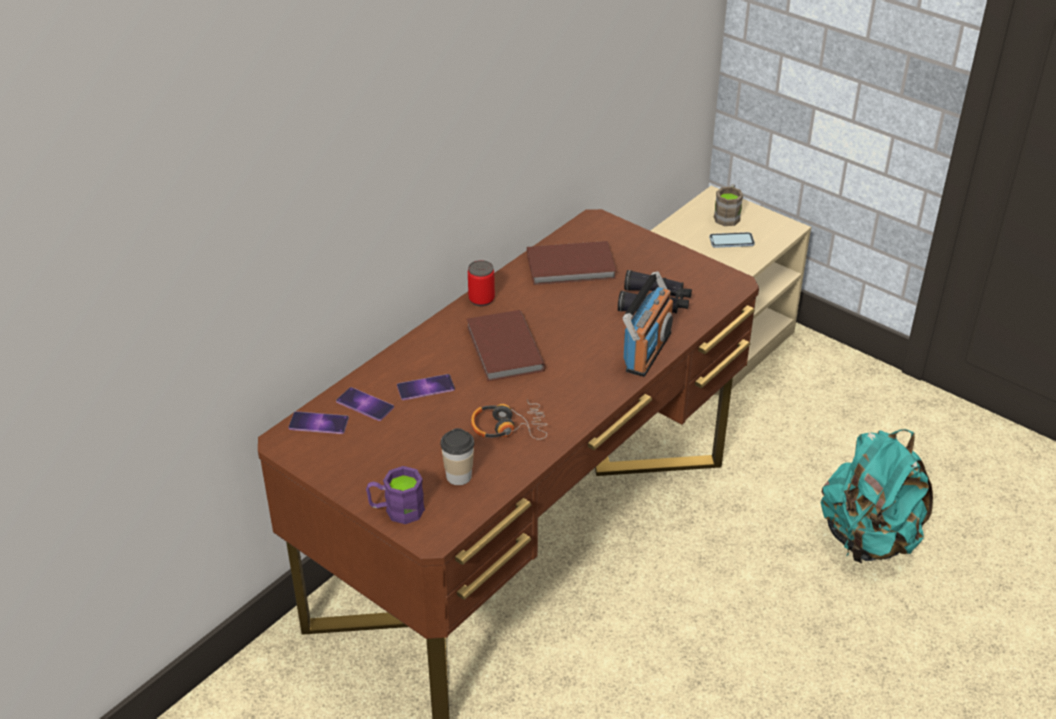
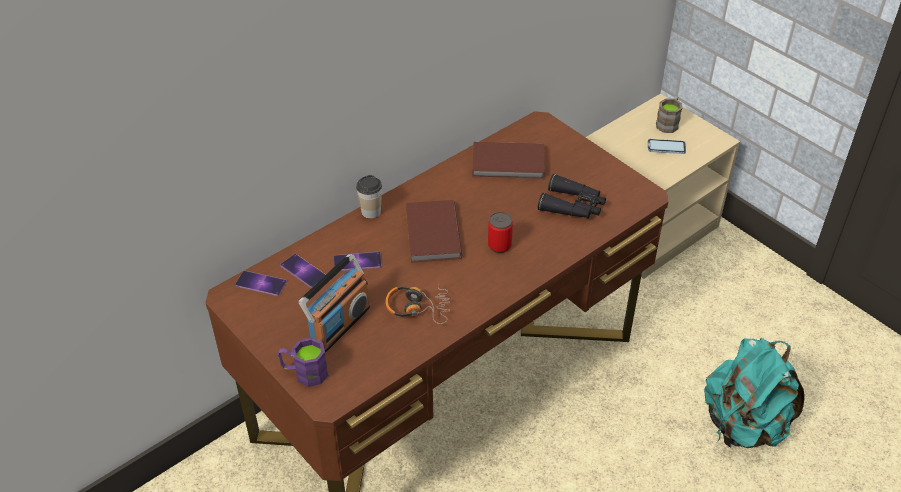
camera: 10 degrees right, 5 degrees up
cup [441,428,474,485] -> cup moved to [356,175,382,219]
can [468,260,495,306] -> can moved to [488,212,513,253]
radio [623,271,673,377] -> radio moved to [299,254,370,352]

